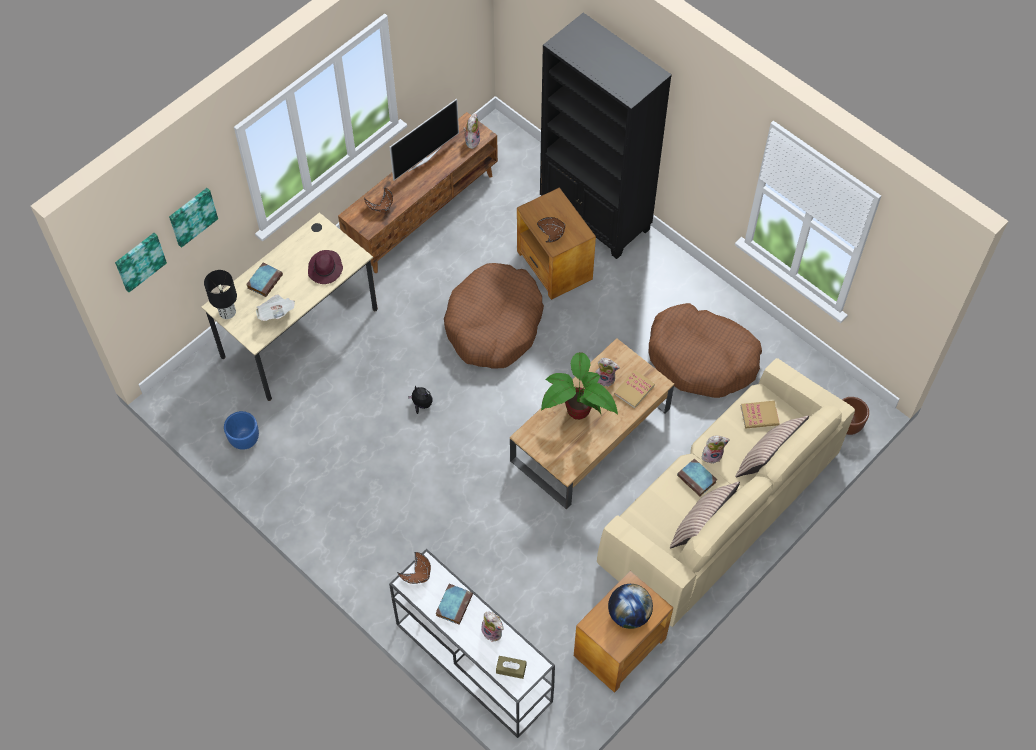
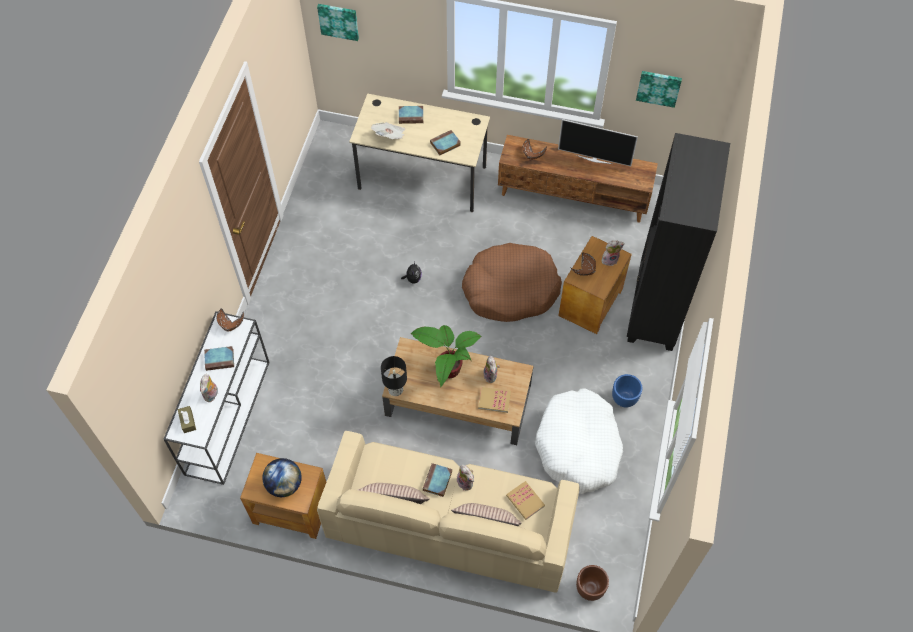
camera: 60 degrees right, 0 degrees up
picture [169,188,218,248] -> picture moved to [636,71,682,108]
black table lamp [204,270,237,319] -> black table lamp moved to [381,356,407,396]
blue planter [224,411,259,450] -> blue planter moved to [612,374,642,408]
purple hat [308,250,343,284] -> book [430,130,461,155]
plush toy [463,113,480,149] -> plush toy moved to [602,240,625,266]
brown dog bed [649,303,762,398] -> white dog bed [535,388,623,494]

